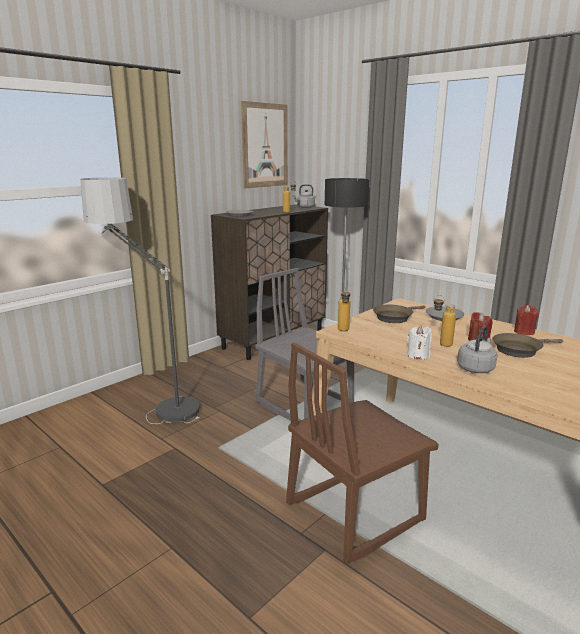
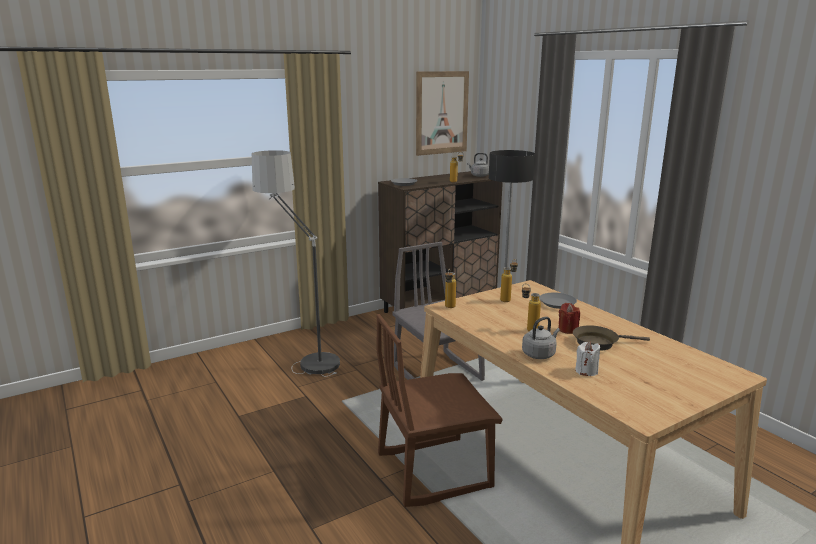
camera: 15 degrees right, 0 degrees up
brown frying pan [373,305,426,323] -> bottle [500,259,518,302]
white candle [407,325,432,359] -> white candle moved to [575,341,600,376]
red candle [514,305,538,335] -> none

